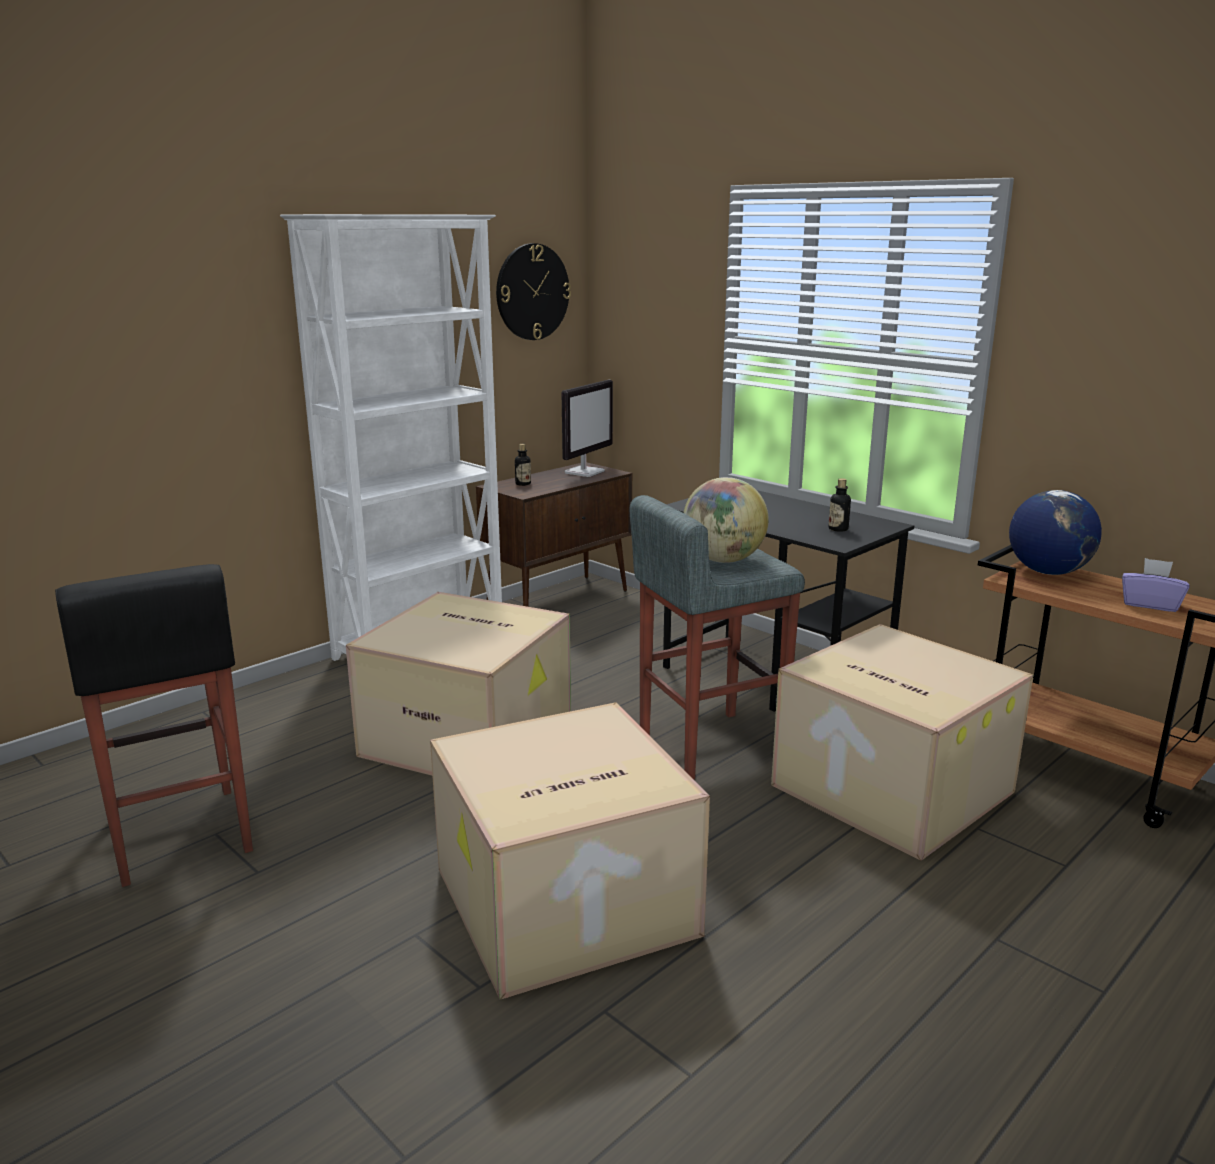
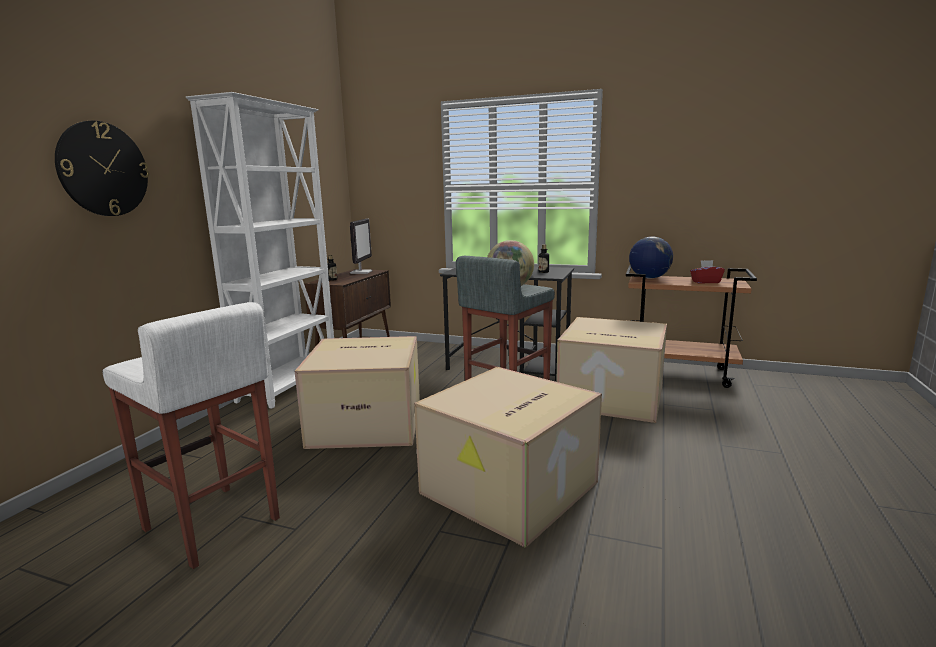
camera: 25 degrees left, 5 degrees down
black stool [55,564,253,887] -> white stool [102,302,280,569]
wall clock [496,243,571,340] -> wall clock moved to [55,121,149,216]
purple tissue box [1122,558,1189,612] -> red tissue box [690,260,725,284]

